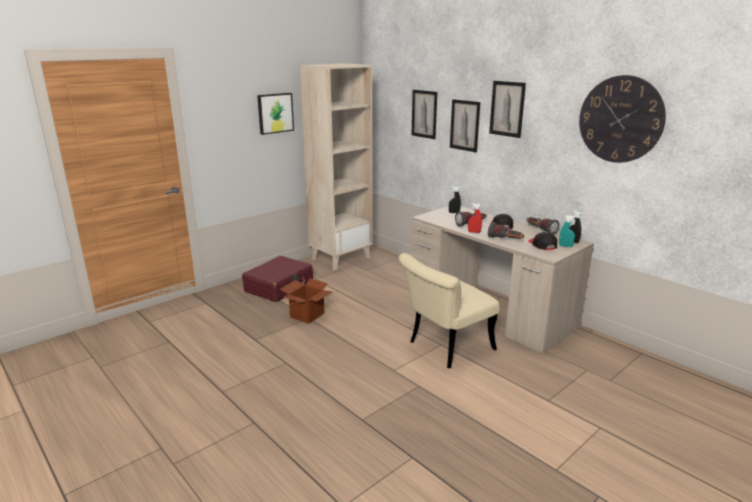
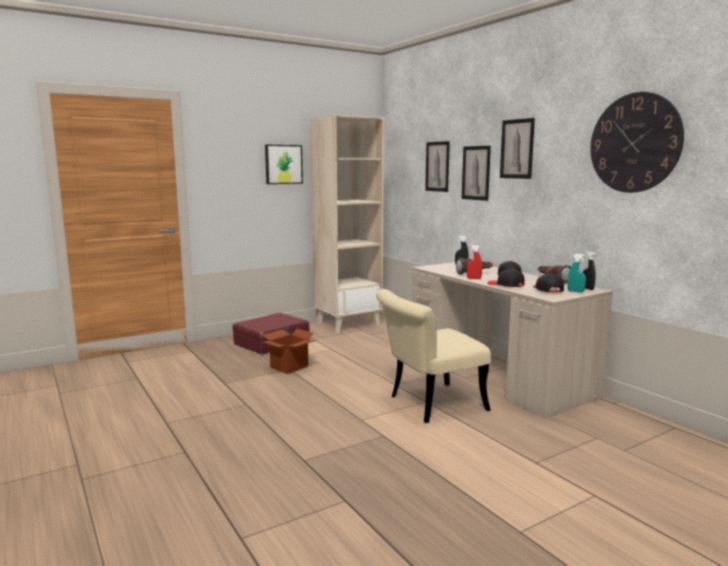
camera: 10 degrees right, 10 degrees down
flashlight [488,222,524,239] -> black cap [487,269,525,287]

